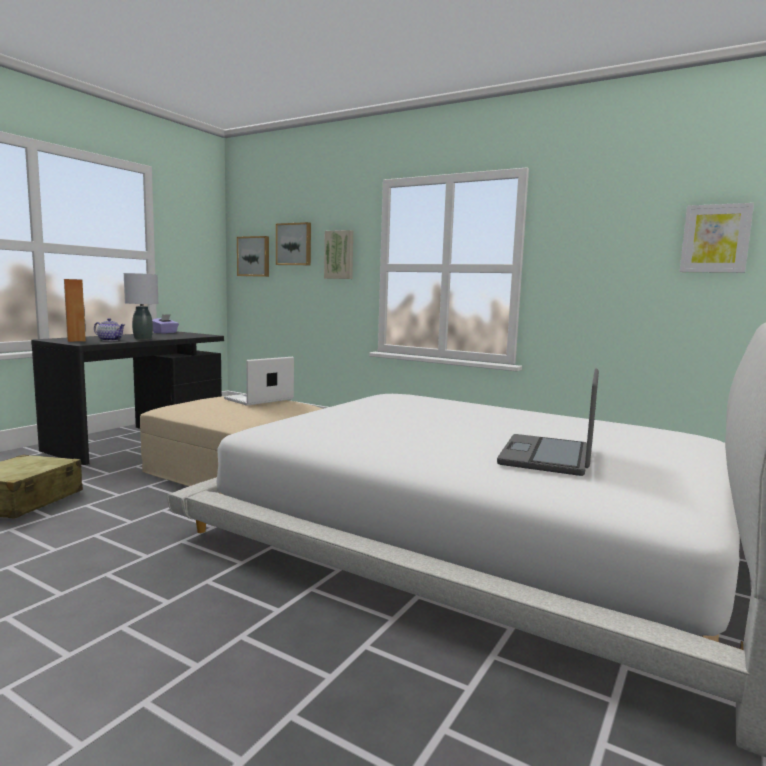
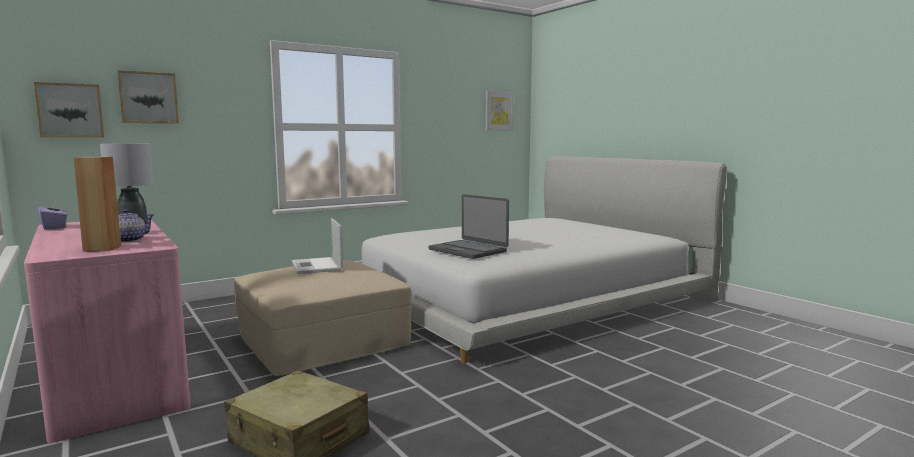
camera: 65 degrees left, 0 degrees up
black desk [31,332,224,465] -> pink desk [24,220,191,443]
picture [324,230,353,279] -> none
laptop [497,368,599,476] -> laptop moved to [429,194,509,259]

